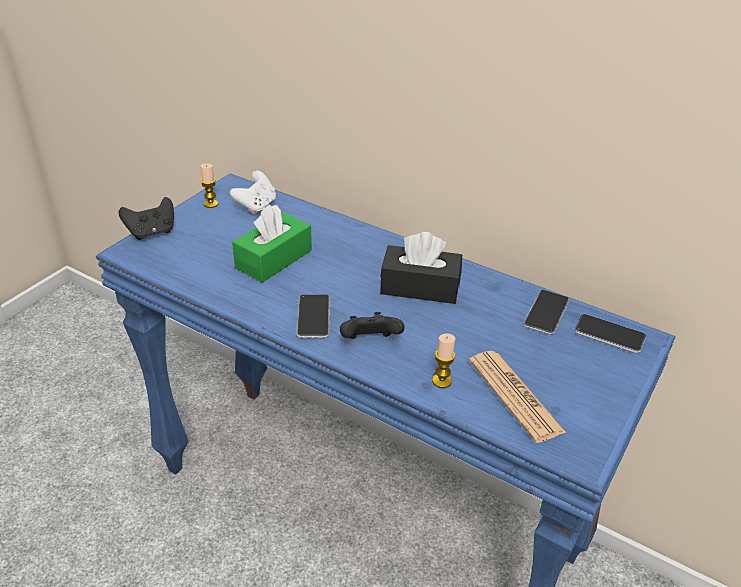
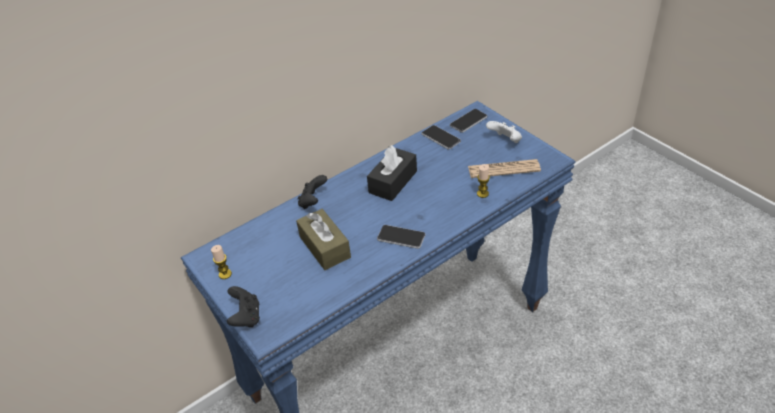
camera: 65 degrees left, 5 degrees up
white game controller [230,171,276,215] -> white game controller moved to [486,121,522,143]
green tissue box [232,204,312,283] -> brown tissue box [296,209,351,270]
black game controller [340,312,405,339] -> black game controller moved to [298,175,327,209]

